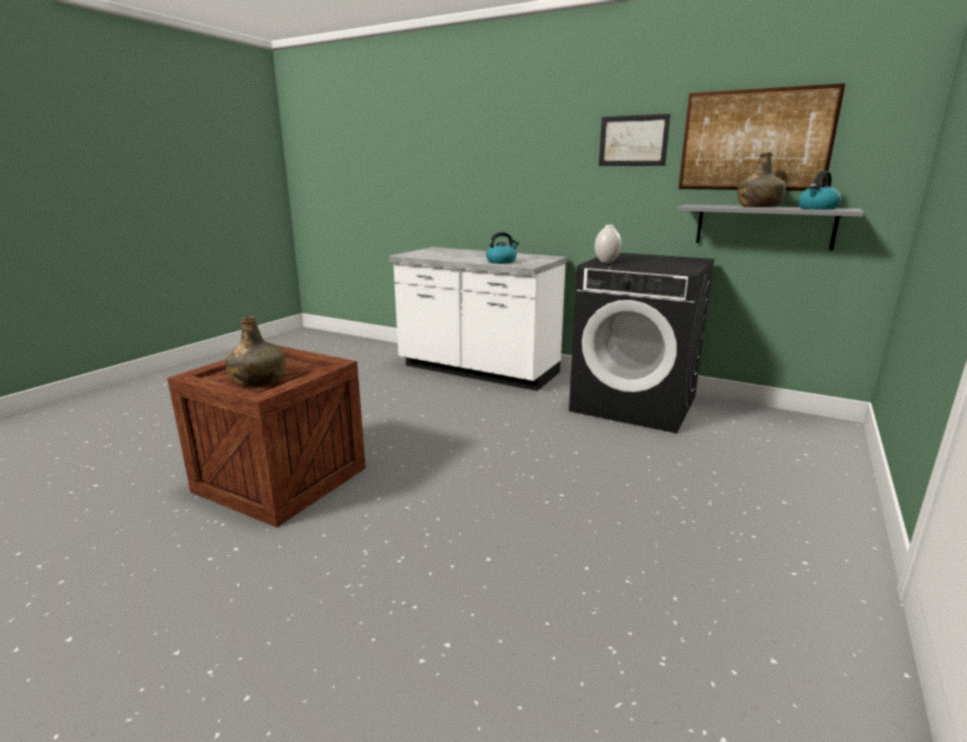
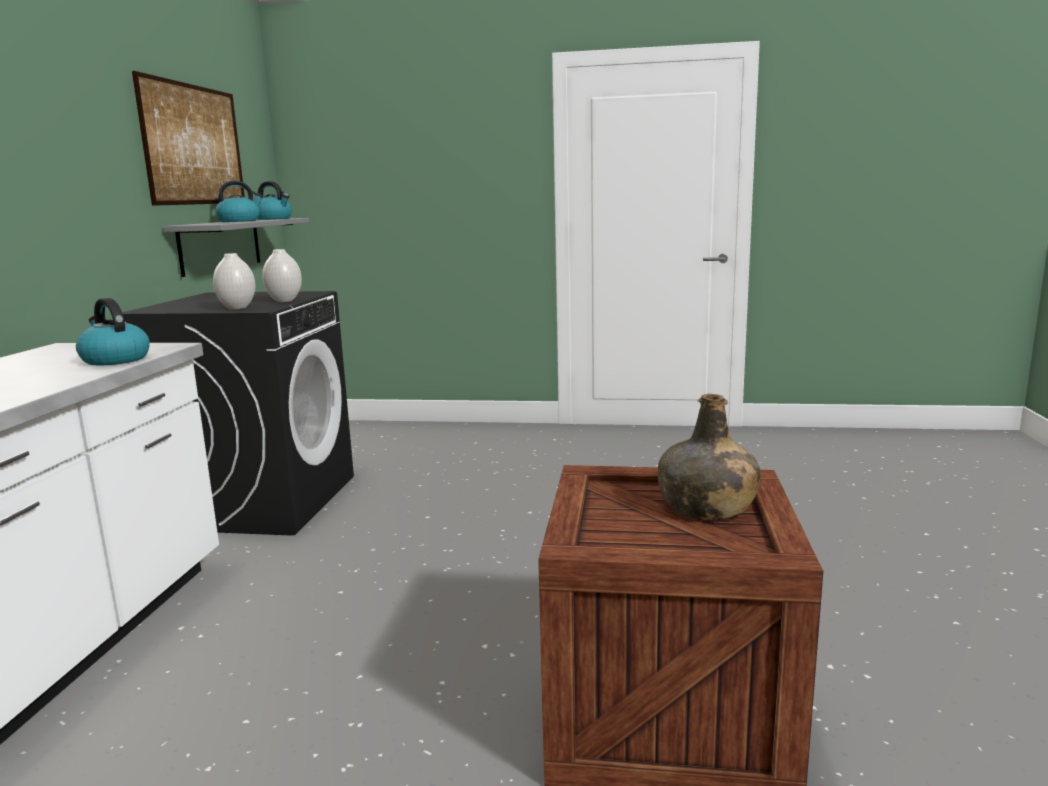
camera: 110 degrees left, 5 degrees down
picture [599,114,671,166] -> none
green bottle [738,152,786,207] -> kettle [215,181,263,222]
none -> white vase [262,249,302,302]

